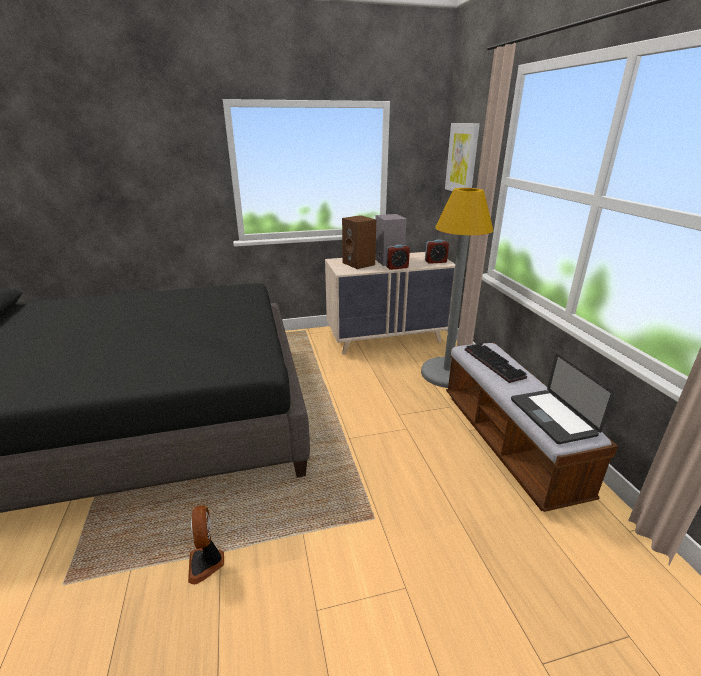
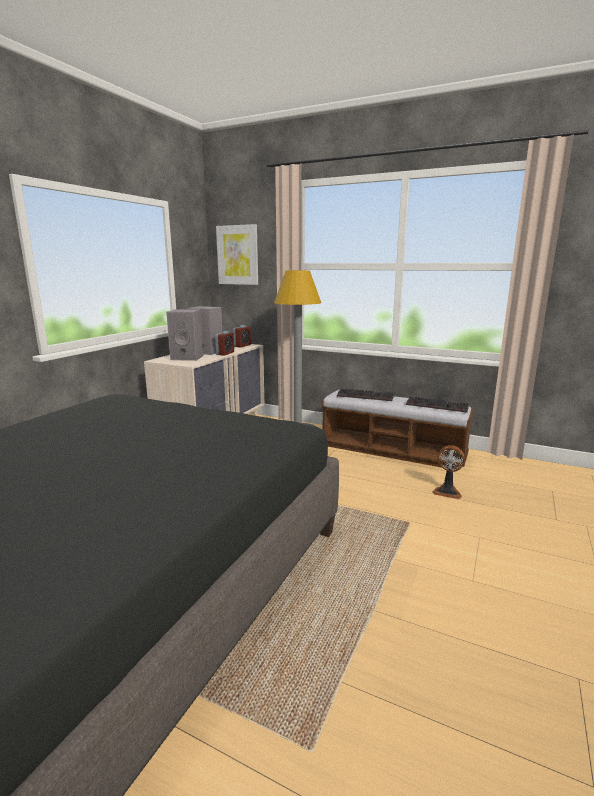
camera: 50 degrees left, 10 degrees down
fan [188,505,224,585] -> fan moved to [432,445,465,499]
brown speaker [342,215,376,269] -> grey speaker [166,309,203,361]
laptop [511,354,614,444] -> keyboard [406,396,469,413]

